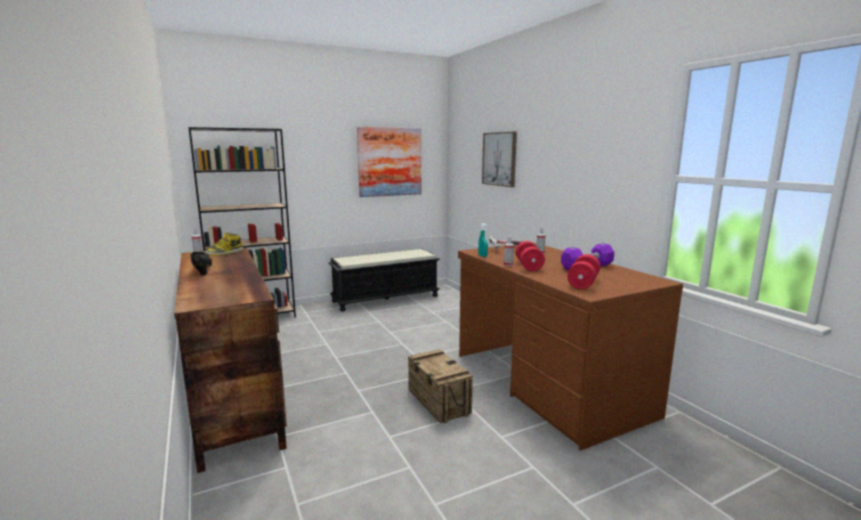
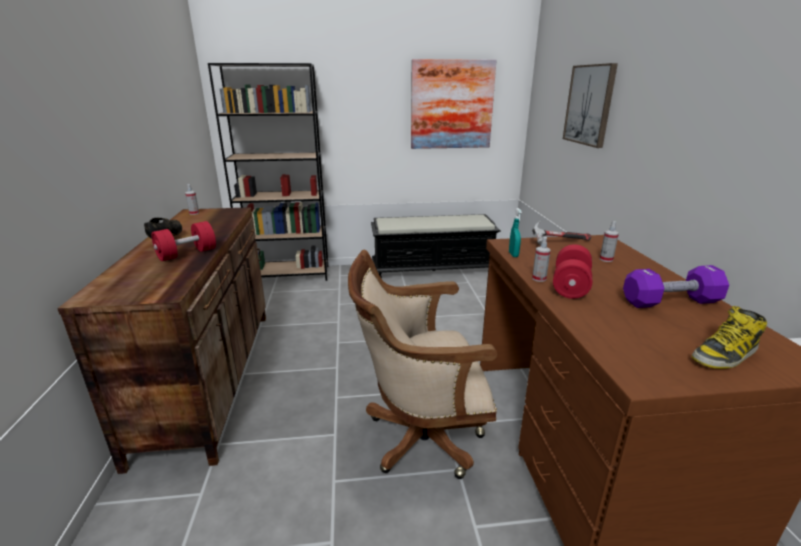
camera: 20 degrees right, 10 degrees up
boot [204,232,243,256] -> boot moved to [691,306,767,369]
crate [408,349,473,423] -> office chair [348,250,497,479]
red dumbbell [567,254,600,289] -> red dumbbell moved to [151,221,216,261]

